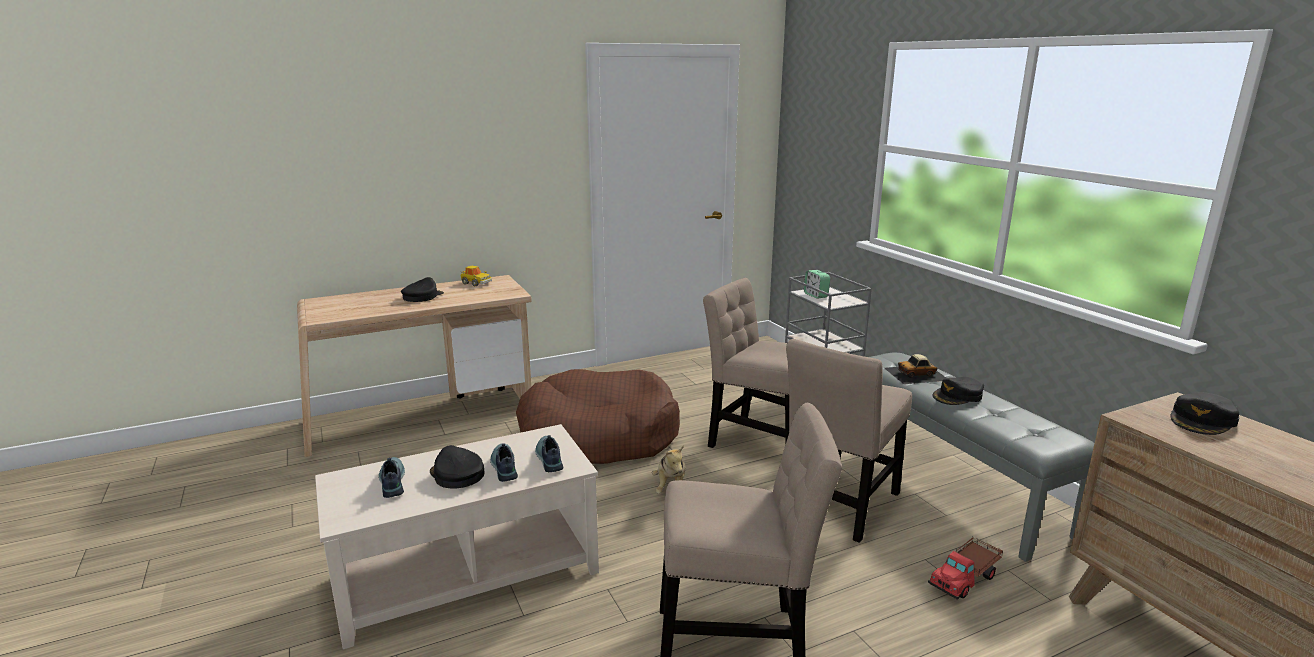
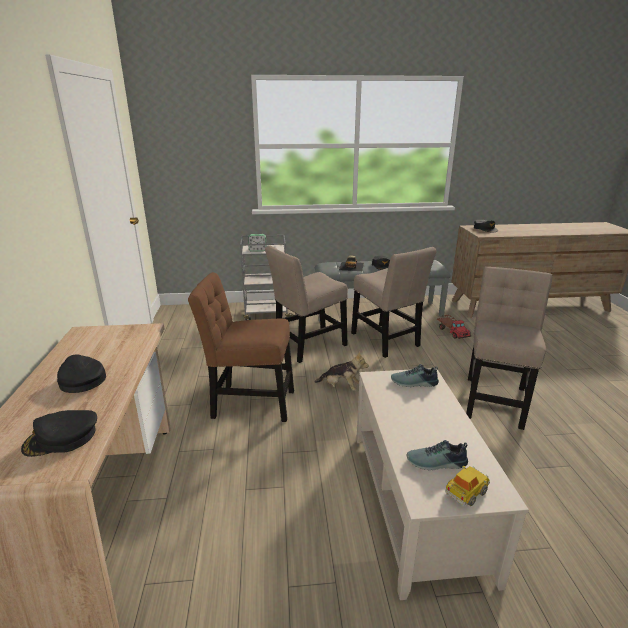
camera: 70 degrees left, 5 degrees up
black cap [430,445,485,489] -> black cap moved to [21,410,97,457]
toy car [461,266,492,286] -> toy car moved to [446,466,490,506]
shoe [490,443,518,482] -> none
brown dog bed [516,369,680,464] -> brown chair [188,272,294,422]

